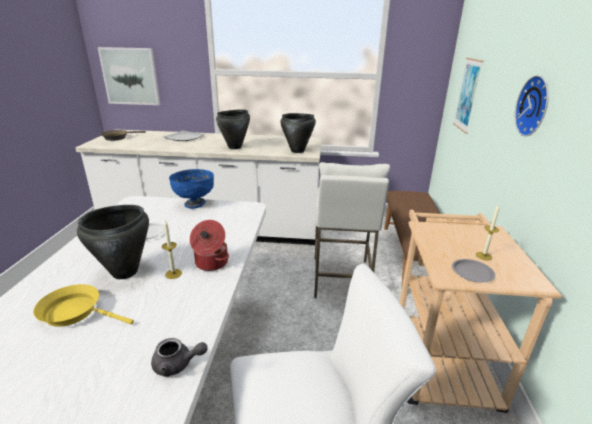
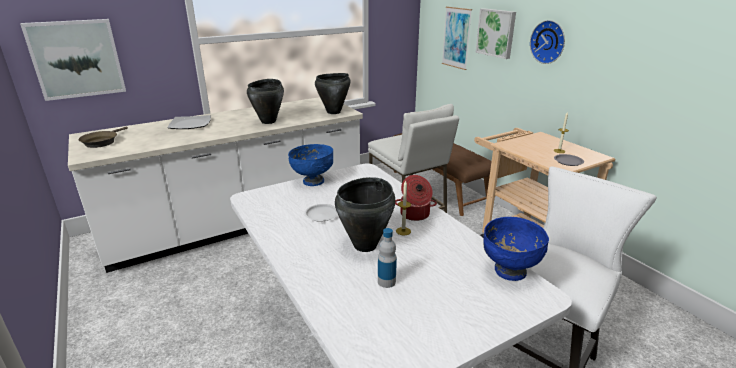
camera: 35 degrees left, 0 degrees up
yellow frying pan [33,284,134,327] -> bottle [378,228,397,288]
grey teapot [151,338,208,377] -> blue bowl [483,217,549,281]
none -> picture [476,8,516,59]

